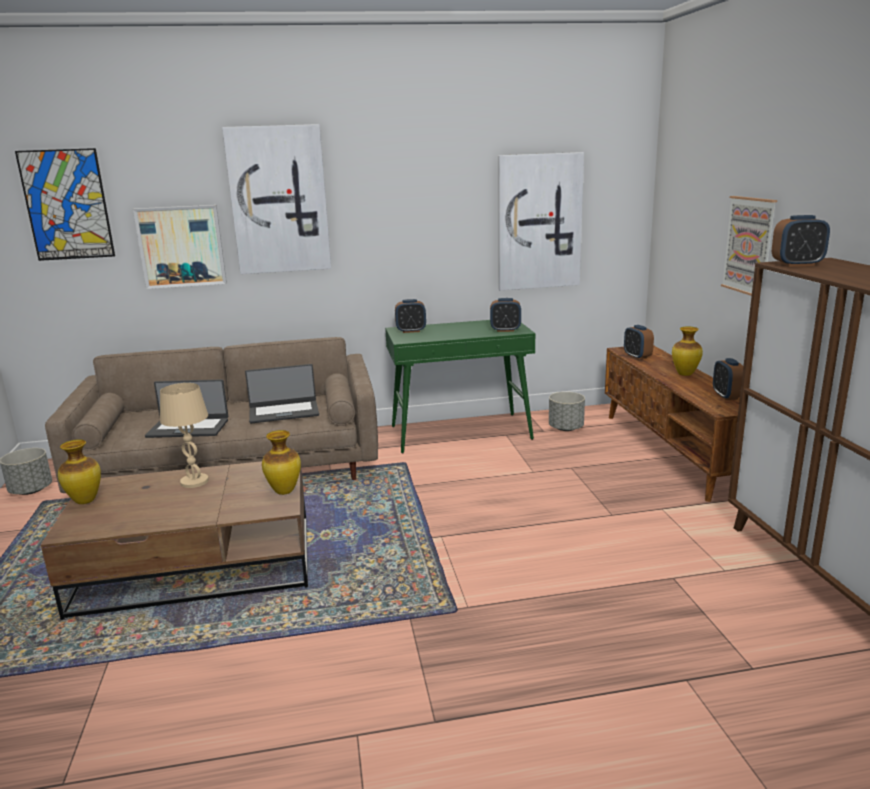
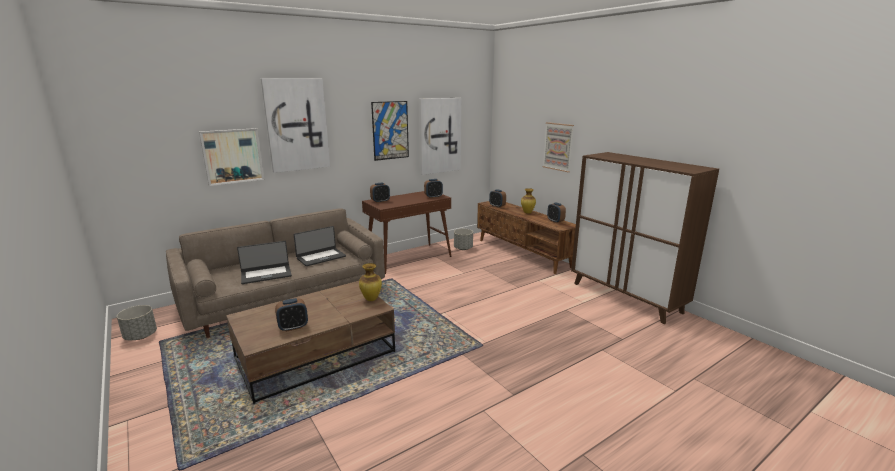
camera: 25 degrees left, 0 degrees up
picture [15,148,115,261] -> picture moved to [371,101,409,161]
vase [58,439,101,504] -> none
beige table lamp [160,383,209,488] -> none
green console table [385,320,536,453] -> brown console table [362,191,451,274]
alarm clock [772,215,830,267] -> alarm clock moved to [275,298,308,332]

